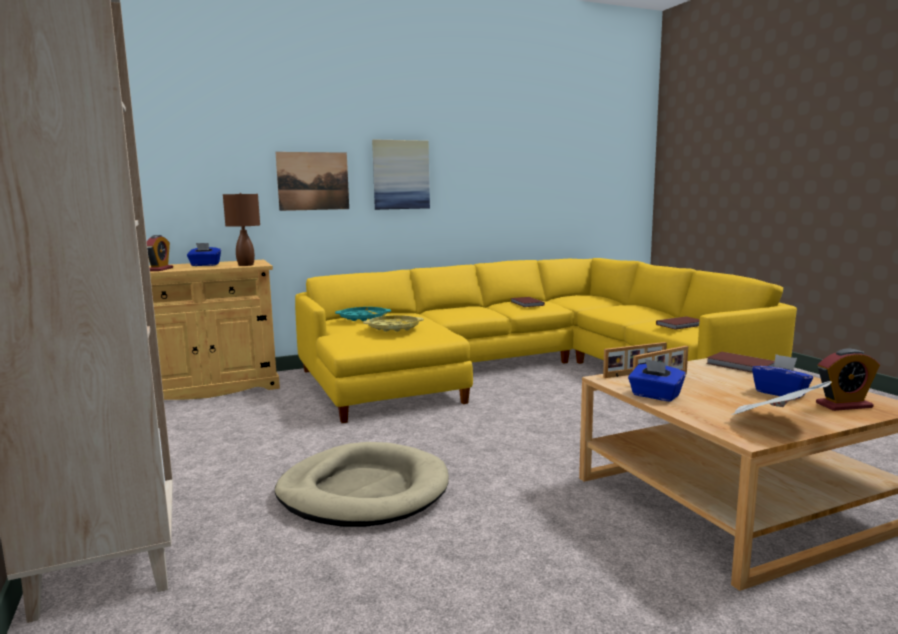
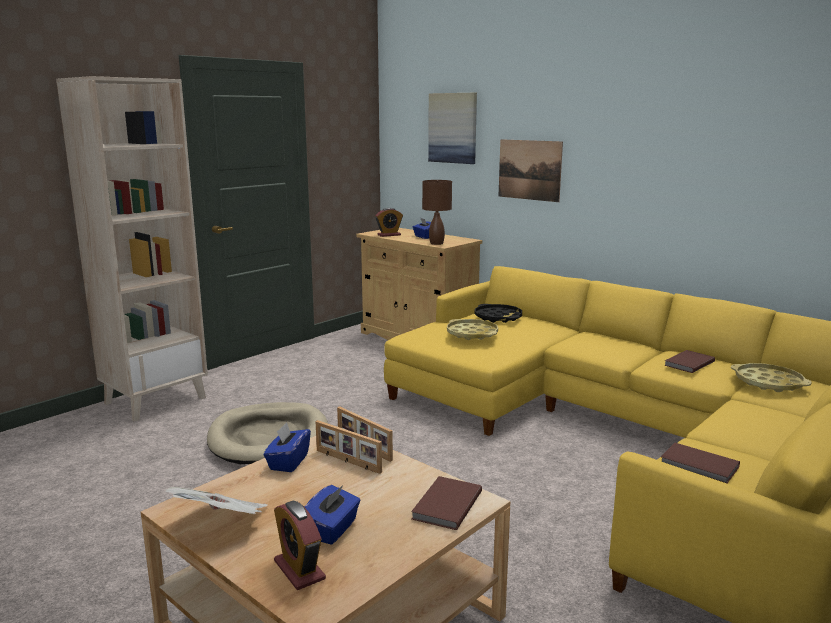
camera: 65 degrees right, 5 degrees up
turquoise tray [335,307,391,321] -> black tray [474,304,522,323]
picture [372,139,430,210] -> picture moved to [428,93,477,164]
none -> yellow tray [731,363,812,392]

